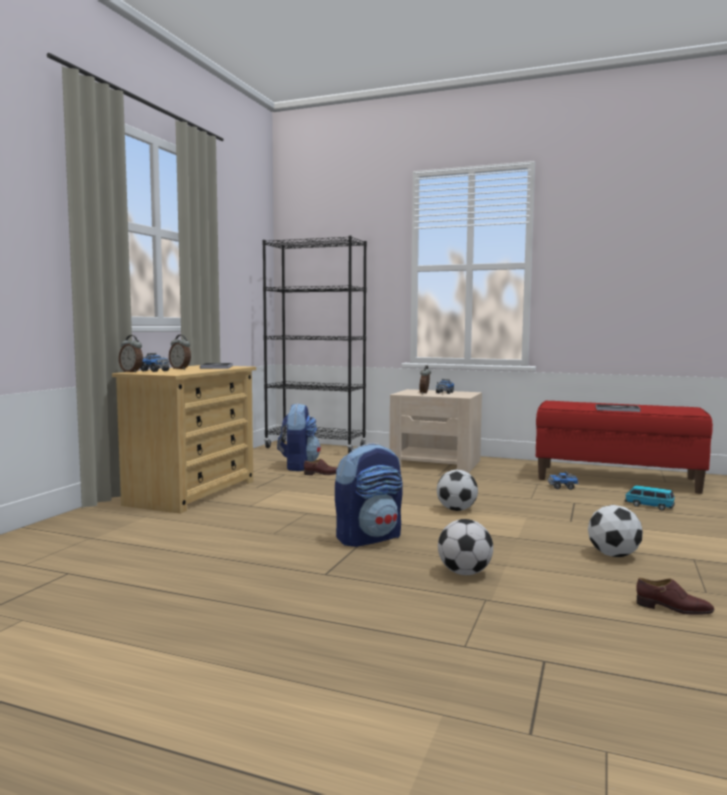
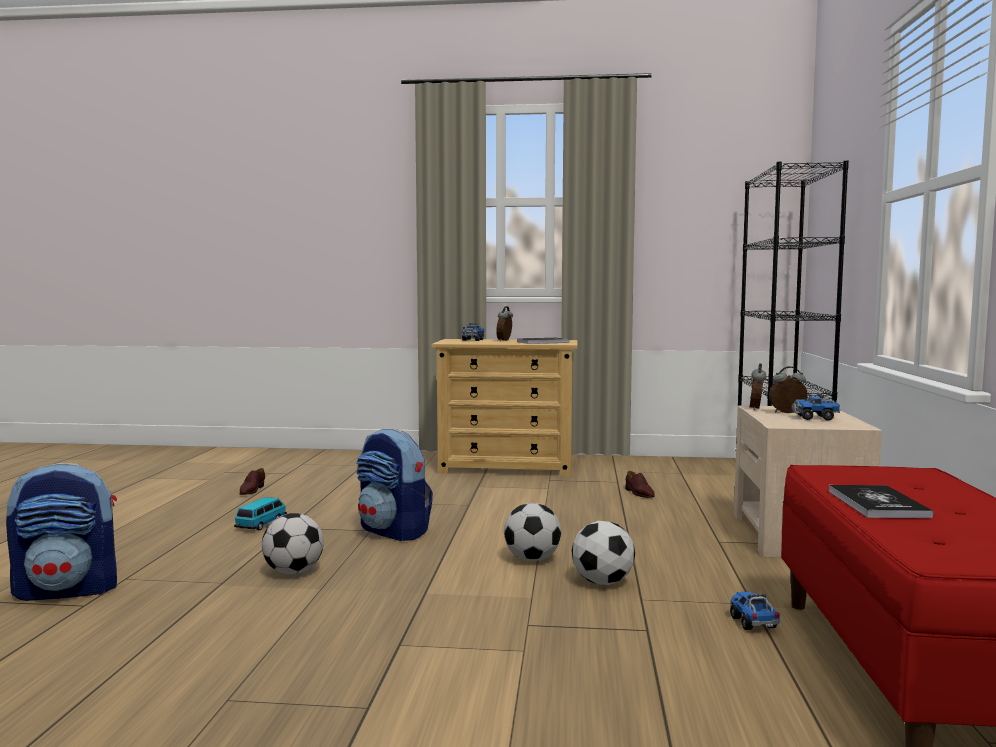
camera: 75 degrees right, 0 degrees up
alarm clock [119,335,143,373] -> alarm clock moved to [750,363,767,410]
backpack [277,403,321,471] -> backpack moved to [6,463,117,601]
football [588,505,643,557] -> football moved to [572,521,635,585]
toy car [625,485,675,510] -> toy car moved to [234,497,287,530]
brown shoe [636,578,714,615] -> brown shoe moved to [239,468,265,495]

